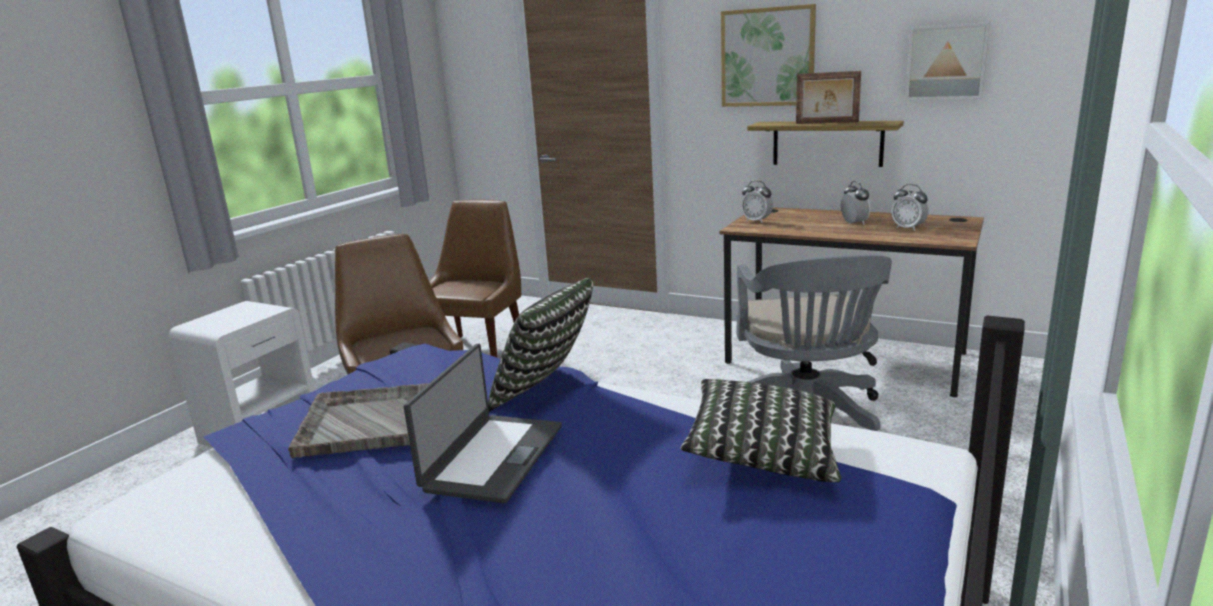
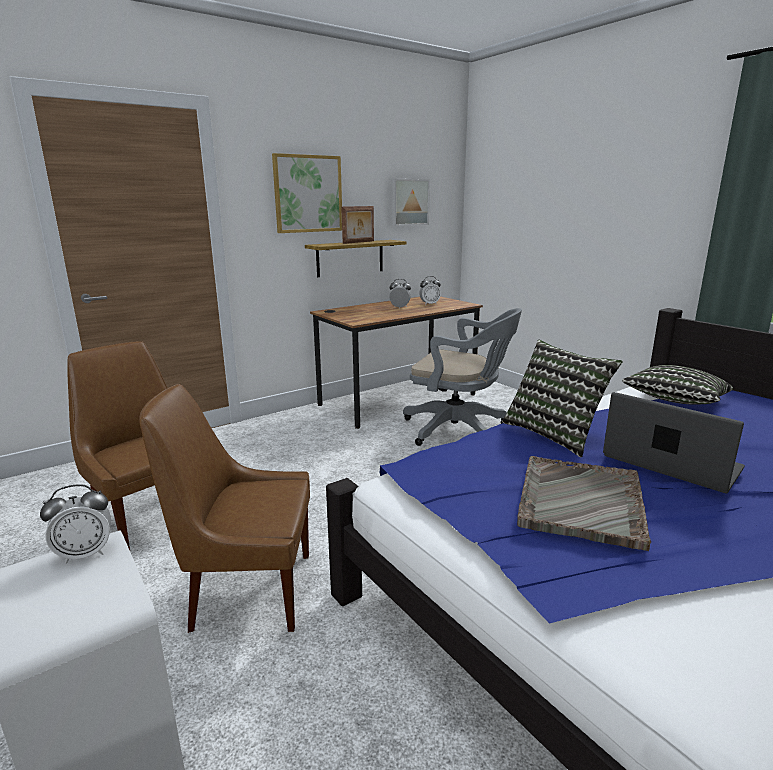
camera: 65 degrees left, 0 degrees up
alarm clock [741,181,773,223] -> alarm clock moved to [40,484,111,564]

